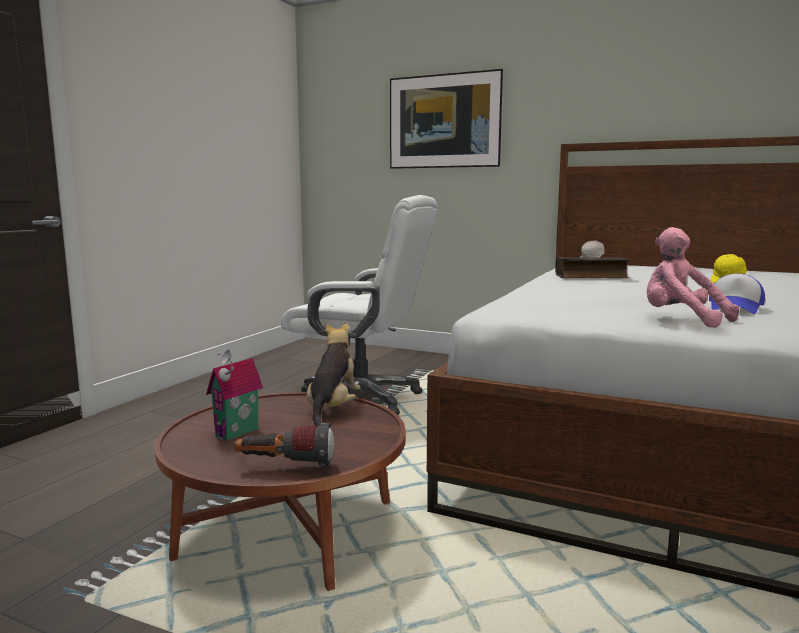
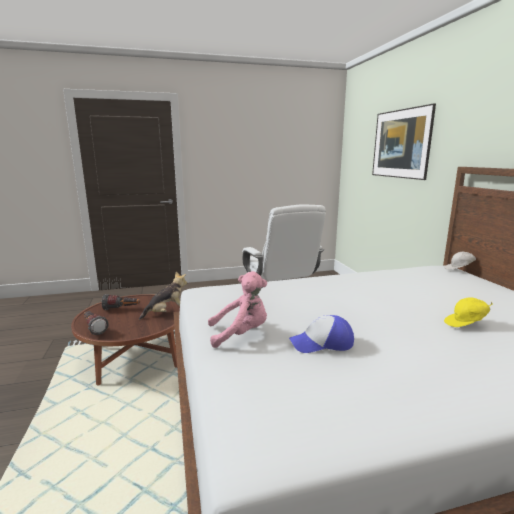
camera: 50 degrees right, 5 degrees up
toy house [206,349,263,441] -> flashlight [102,294,140,310]
book [555,257,630,278] -> none
pink plush toy [647,227,739,328] -> pink plush toy turned 75 degrees clockwise [208,271,267,348]

